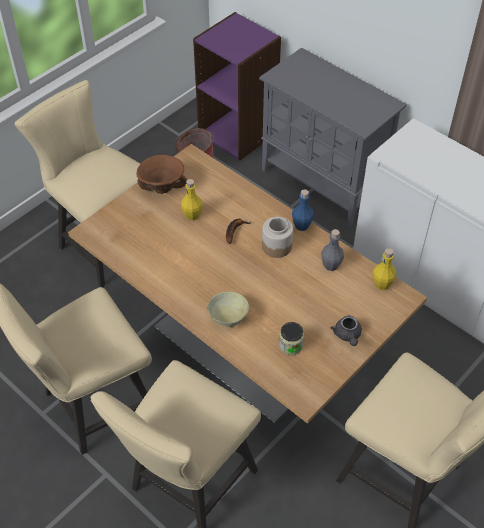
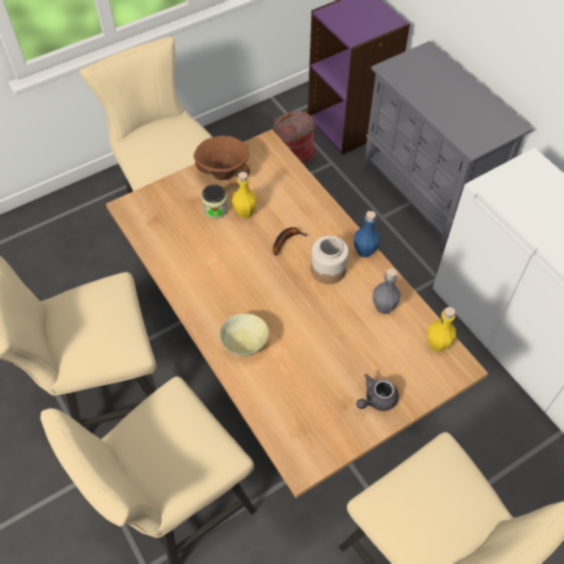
camera: 15 degrees right, 5 degrees up
jar [279,322,304,355] -> jar moved to [202,184,228,219]
grey teapot [331,316,362,346] -> grey teapot turned 45 degrees clockwise [356,374,399,411]

